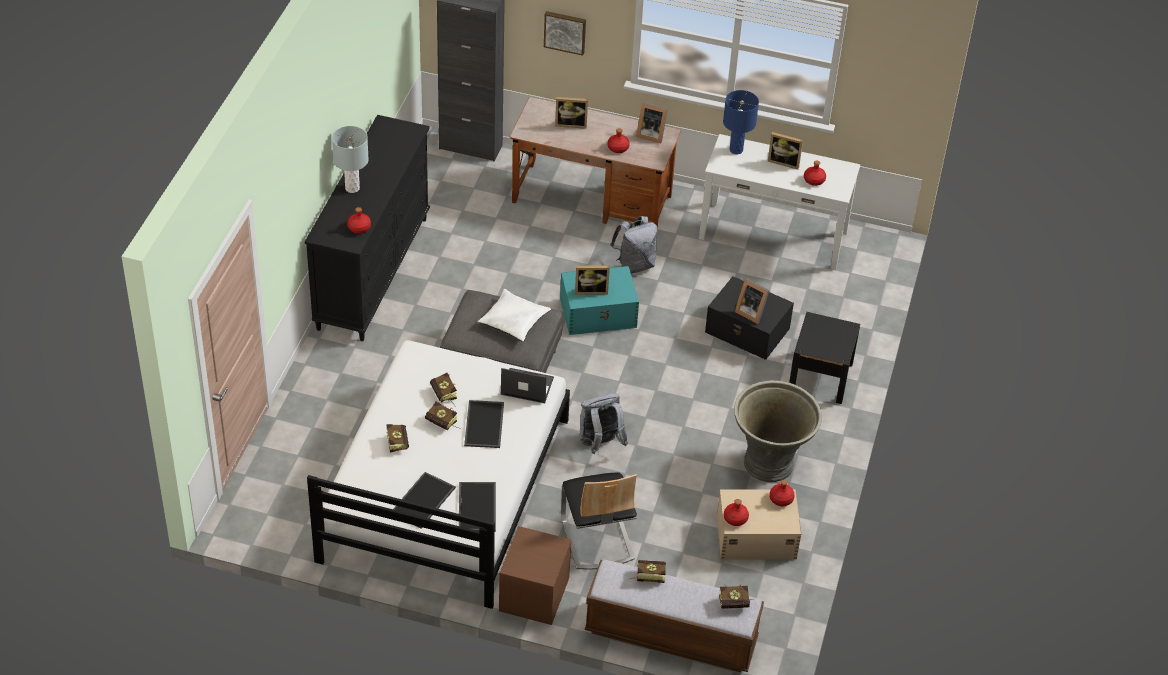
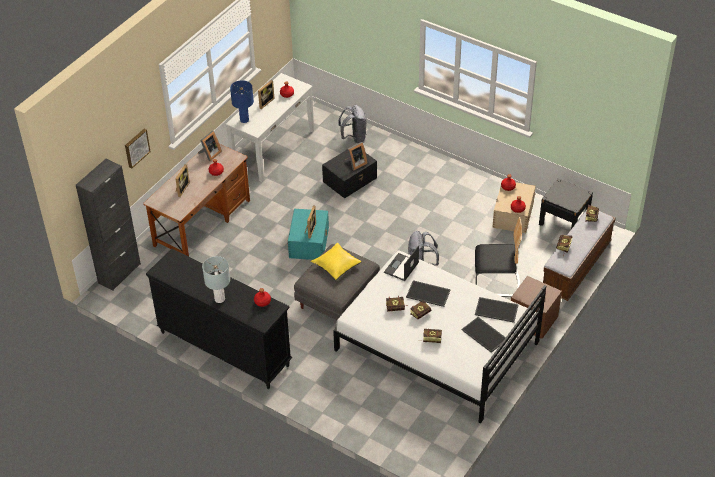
camera: 70 degrees left, 0 degrees up
white pillow [478,289,551,342] -> yellow pillow [311,242,362,280]
grey backpack [610,216,658,274] -> grey backpack moved to [338,105,366,143]
grey planter [734,380,822,482] -> none
black nightstand [789,312,860,404] -> black nightstand moved to [539,178,593,229]

